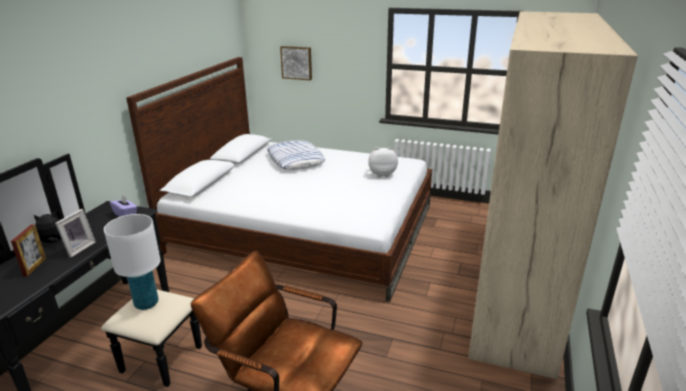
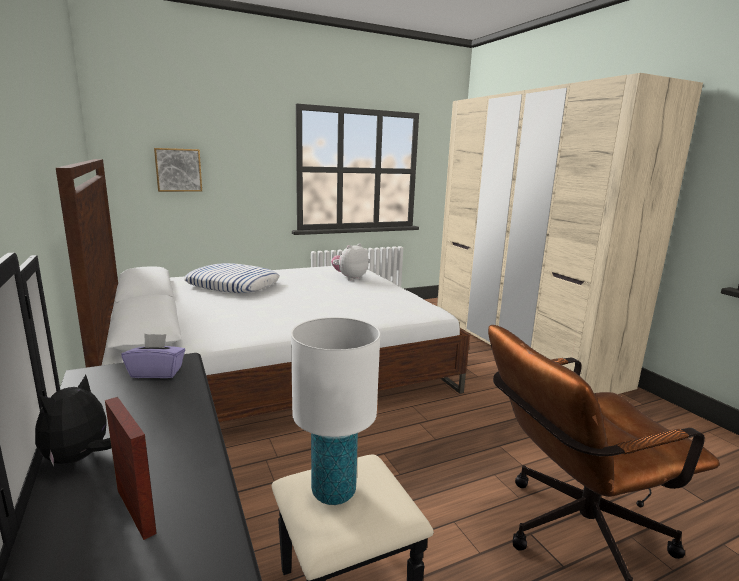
camera: 45 degrees left, 10 degrees down
picture frame [55,209,96,258] -> none

